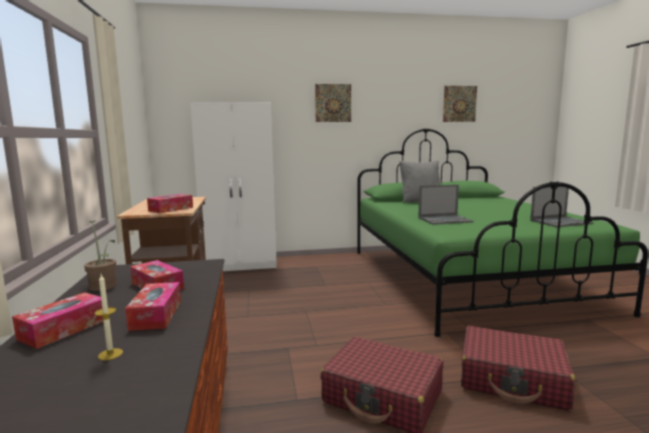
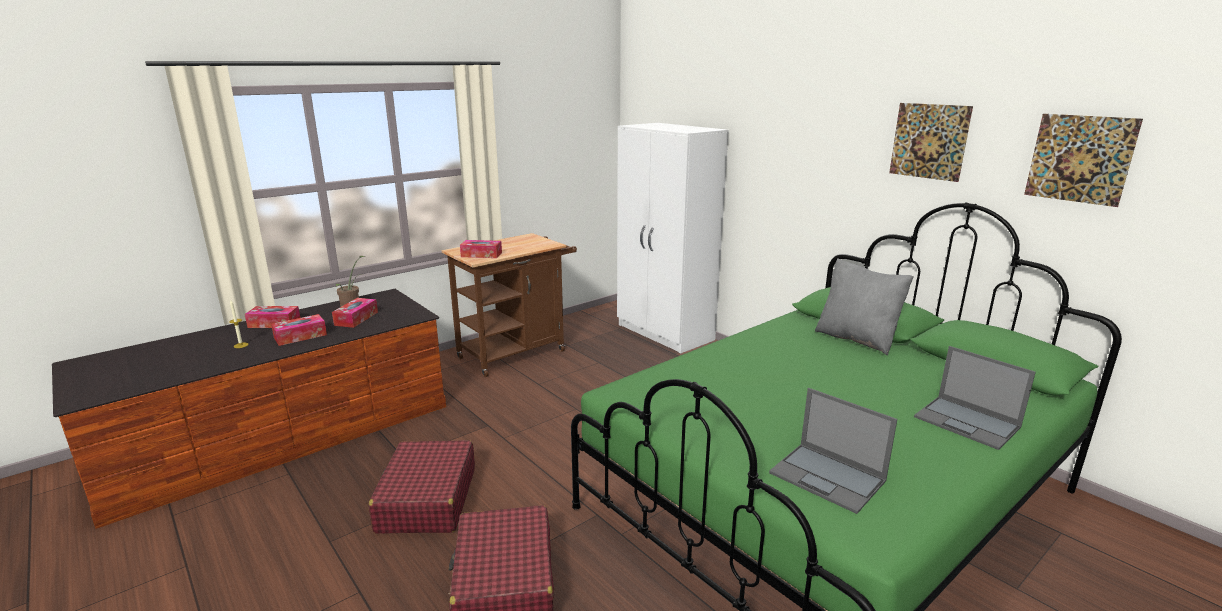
camera: 60 degrees right, 10 degrees up
picture [315,84,351,122] -> picture moved to [889,103,973,182]
laptop [418,185,474,225] -> laptop moved to [914,346,1036,450]

